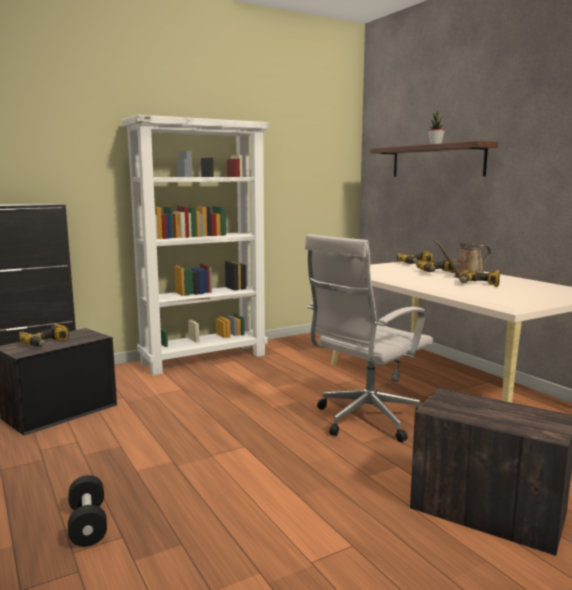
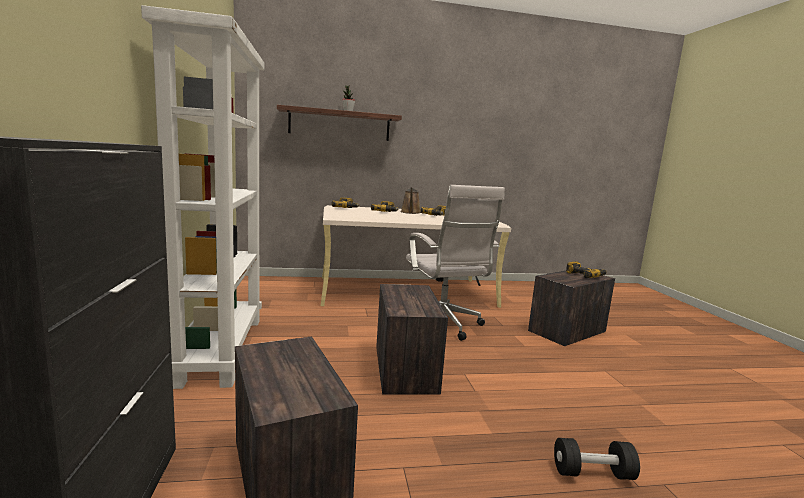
camera: 70 degrees left, 0 degrees up
power drill [18,324,69,347] -> power drill moved to [566,261,607,278]
none -> crate [376,284,448,395]

